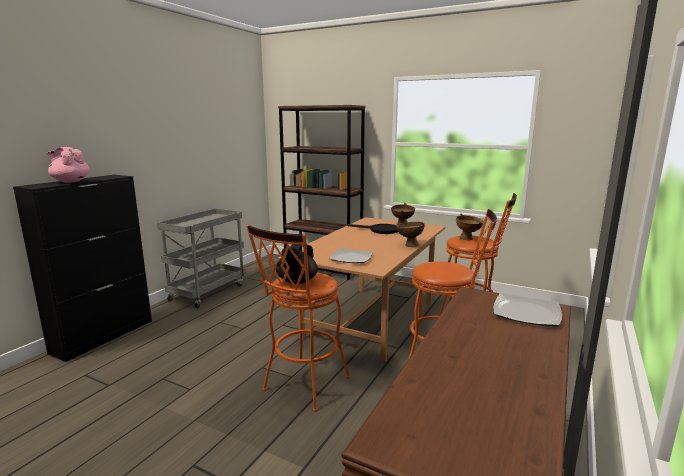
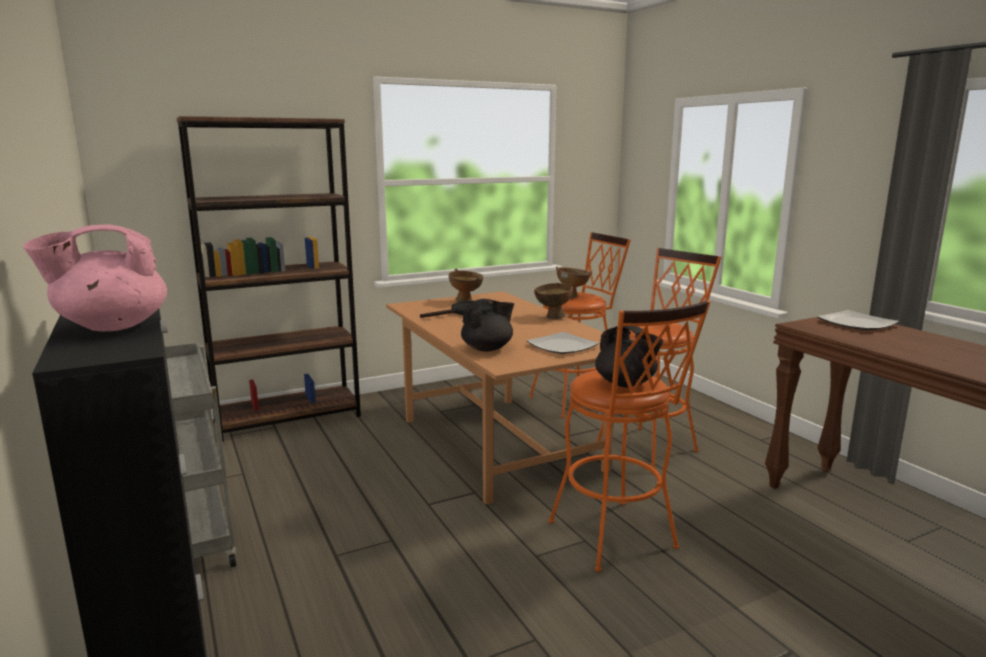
camera: 55 degrees left, 0 degrees up
none -> black teapot [461,299,514,351]

